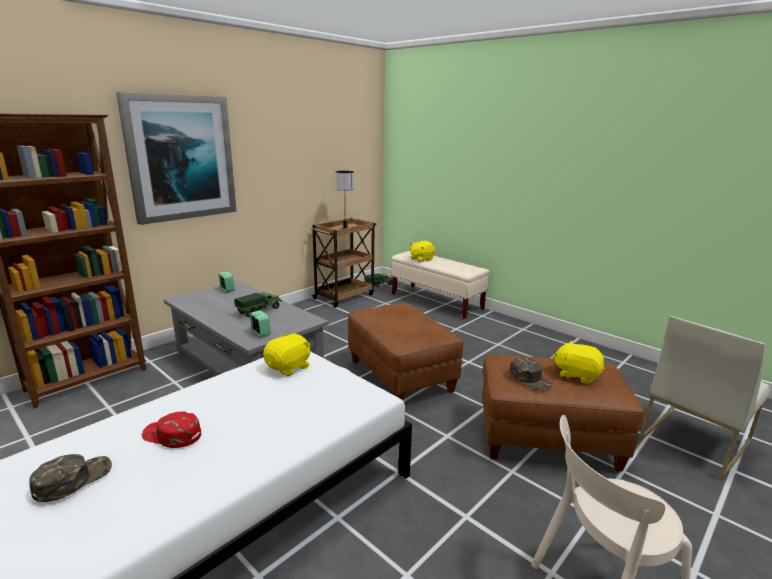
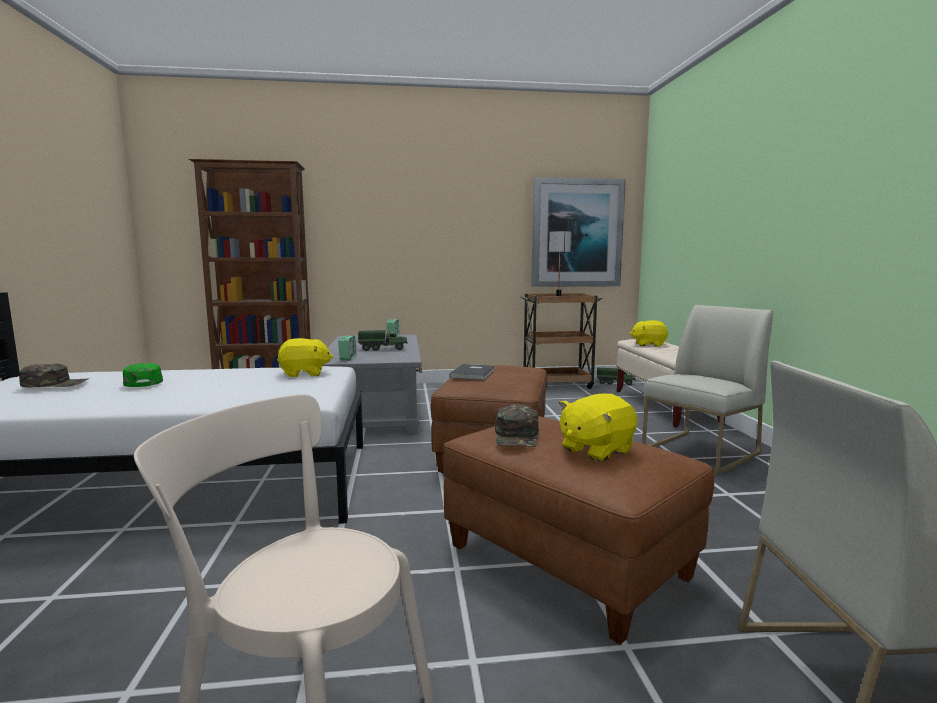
camera: 40 degrees right, 10 degrees down
picture [116,92,237,225] -> picture moved to [531,177,626,287]
red cap [142,411,201,448] -> green cap [123,363,163,387]
yellow plush toy [552,341,605,384] -> yellow plush toy turned 105 degrees counterclockwise [559,394,638,462]
none -> grey book [449,364,495,380]
none -> white chair [642,305,773,475]

